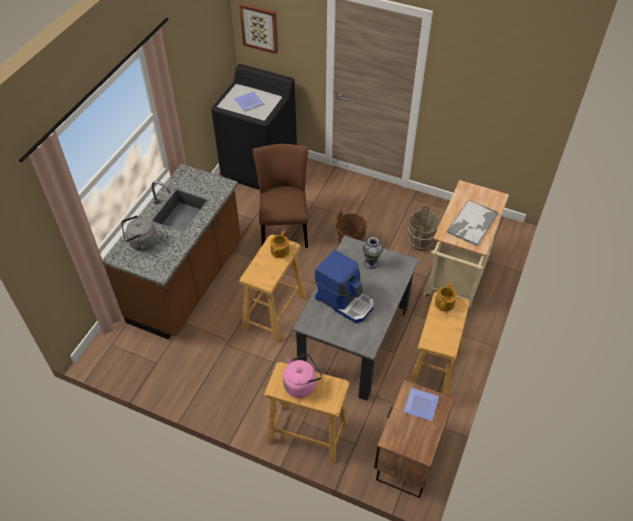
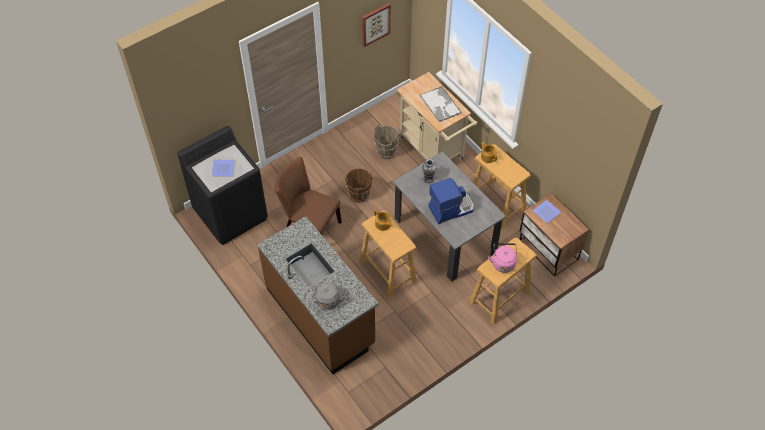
camera: 60 degrees left, 5 degrees up
picture [239,3,278,54] -> picture moved to [362,3,391,47]

